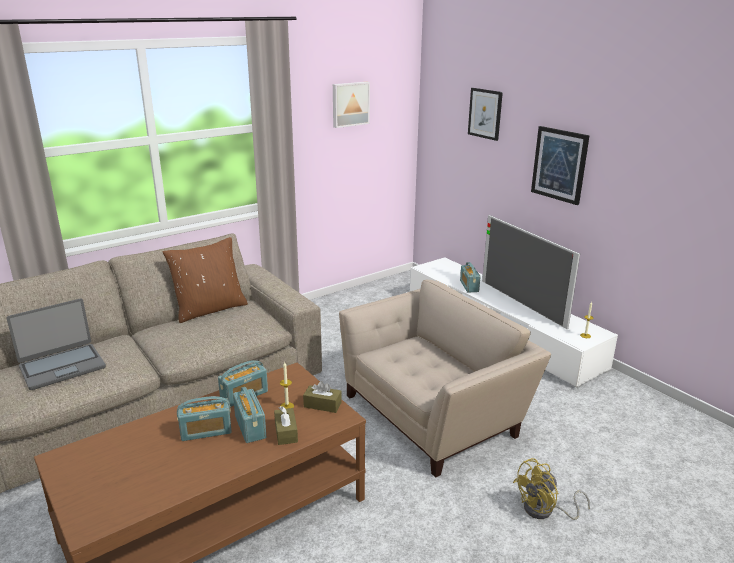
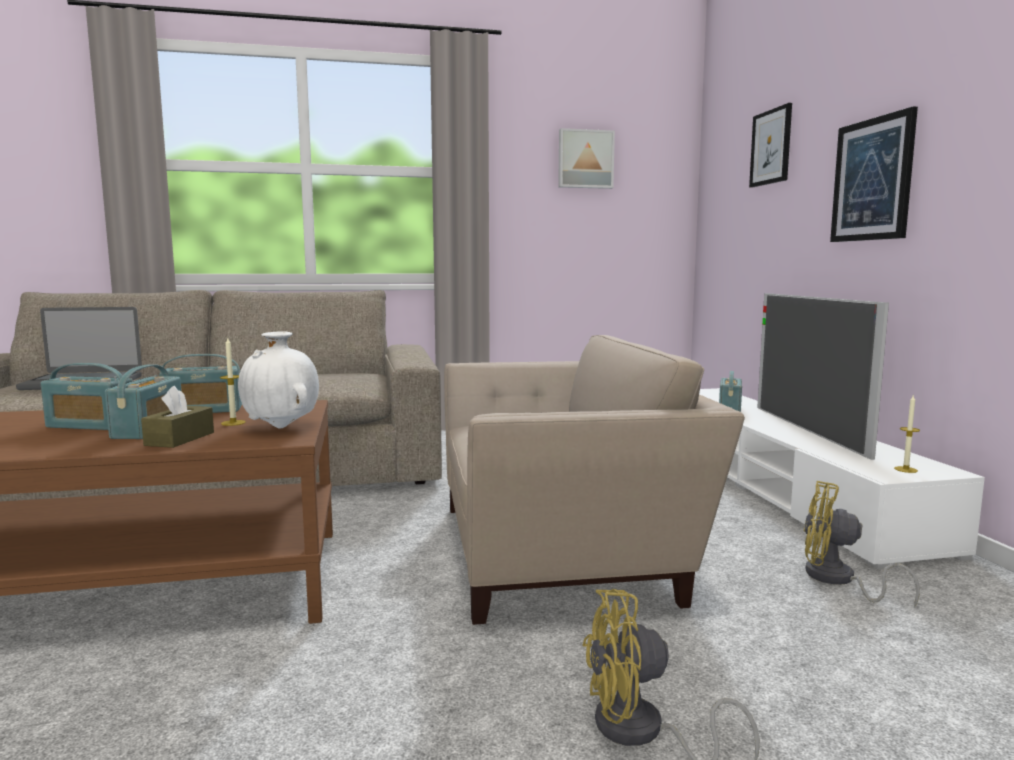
camera: 25 degrees right, 15 degrees down
brown pillow [163,237,248,323] -> none
brown tissue box [303,381,342,413] -> white vase [238,331,319,428]
none -> yellow fan [804,481,920,608]

